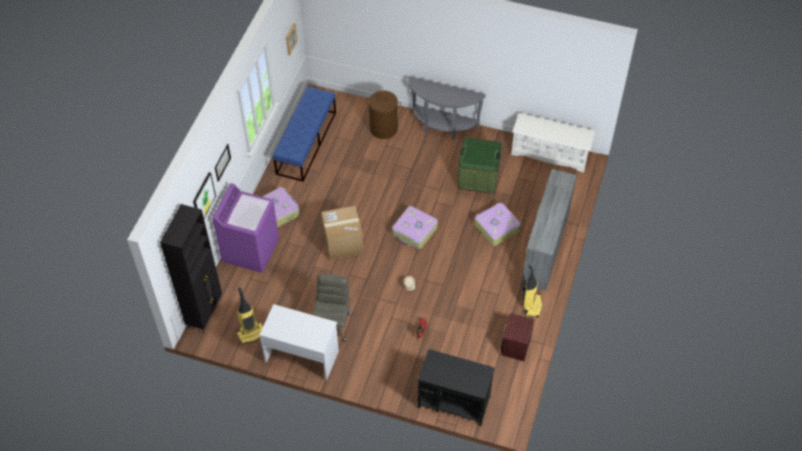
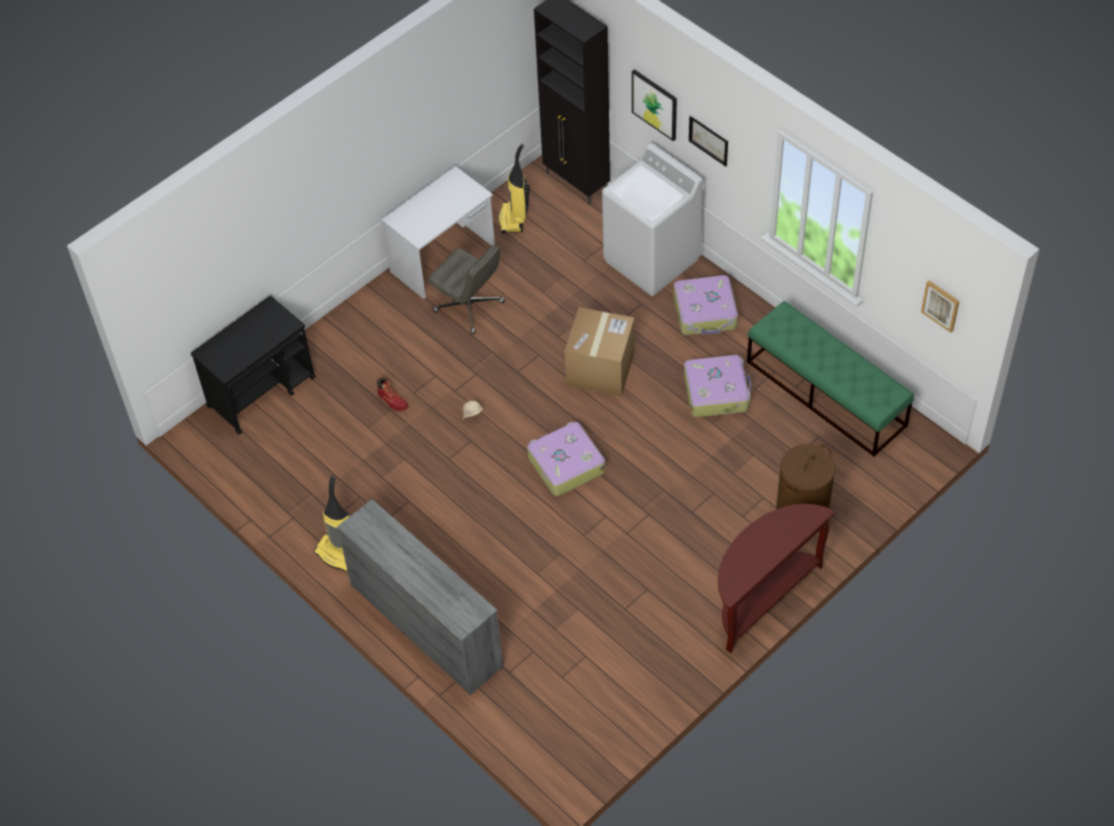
camera: 120 degrees right, 0 degrees up
purple washing machine [212,183,279,273] -> white washing machine [602,143,703,296]
blue bench [273,87,336,182] -> green bench [747,301,914,457]
grey console table [408,76,486,139] -> brown console table [718,504,835,653]
green storage box [457,138,502,193] -> none
suitcase [474,203,521,246] -> suitcase moved to [684,355,751,417]
brown nightstand [501,313,535,361] -> none
white shoe rack [511,113,596,173] -> none

